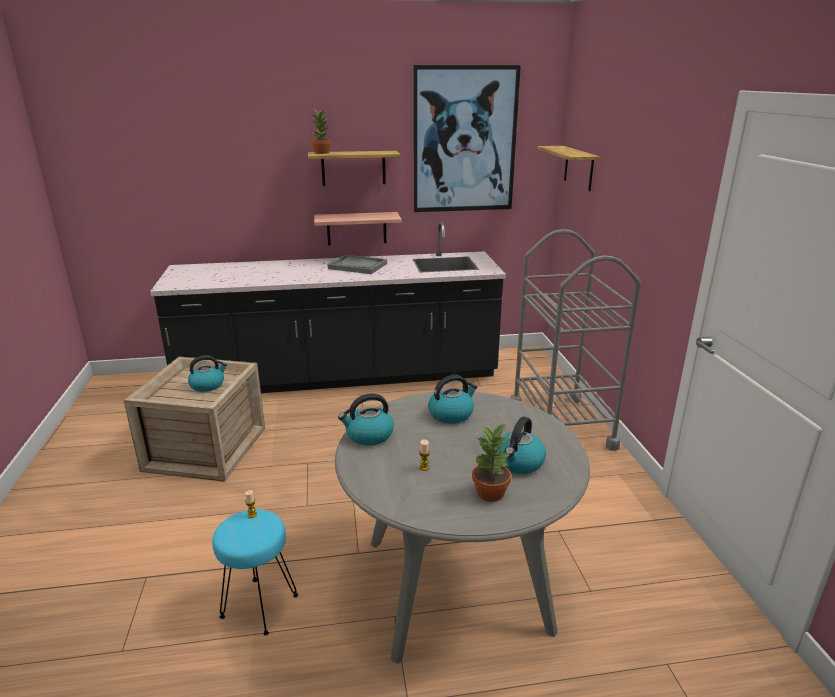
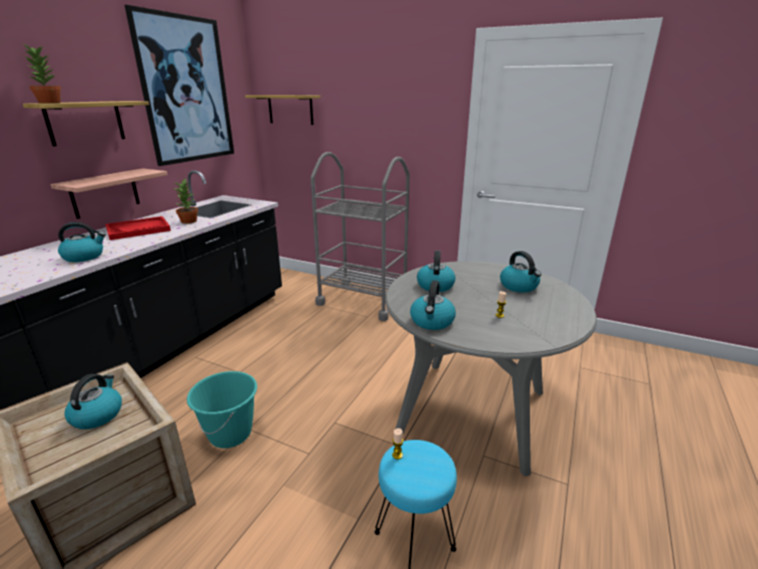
camera: 55 degrees left, 0 degrees up
grey tray [327,255,387,274] -> red tray [105,216,171,240]
potted plant [472,423,511,502] -> potted plant moved to [175,179,198,224]
none -> kettle [58,222,106,262]
none -> turquoise bucket [187,371,257,448]

